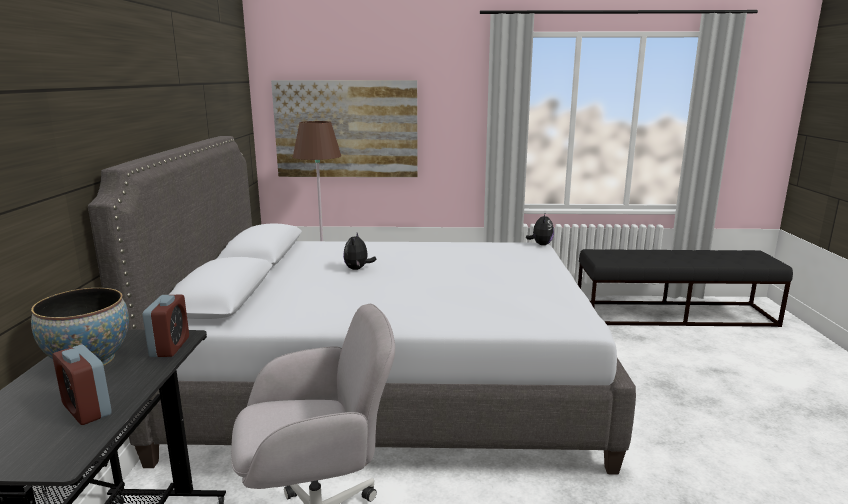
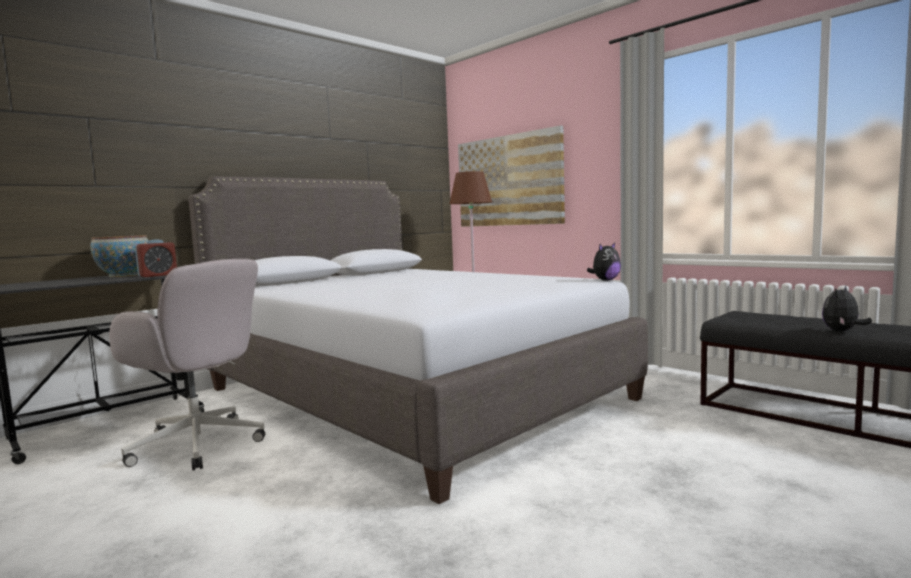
camera: 45 degrees right, 10 degrees down
alarm clock [52,345,112,425] -> none
plush toy [343,233,376,270] -> plush toy moved to [822,285,872,331]

